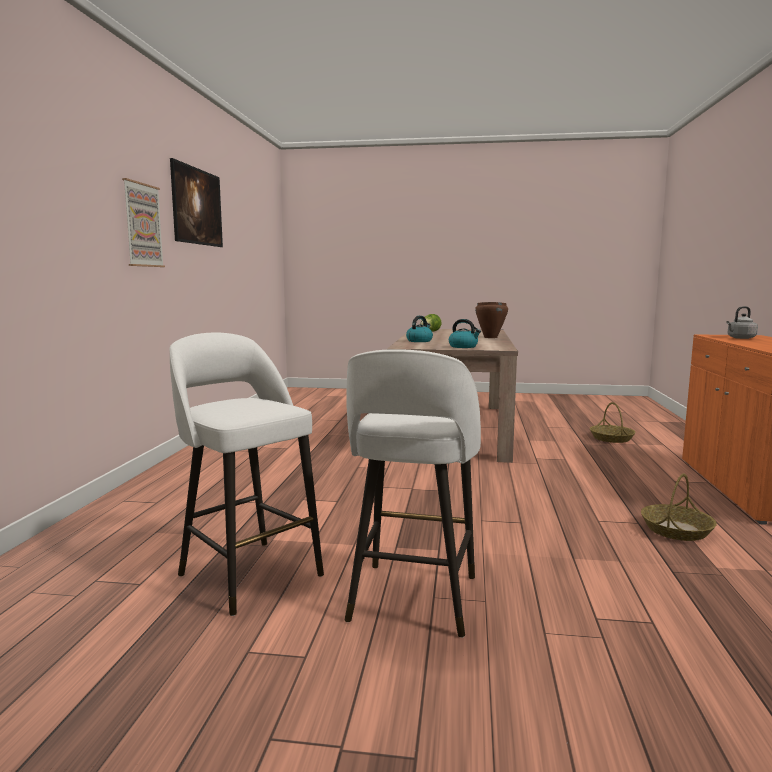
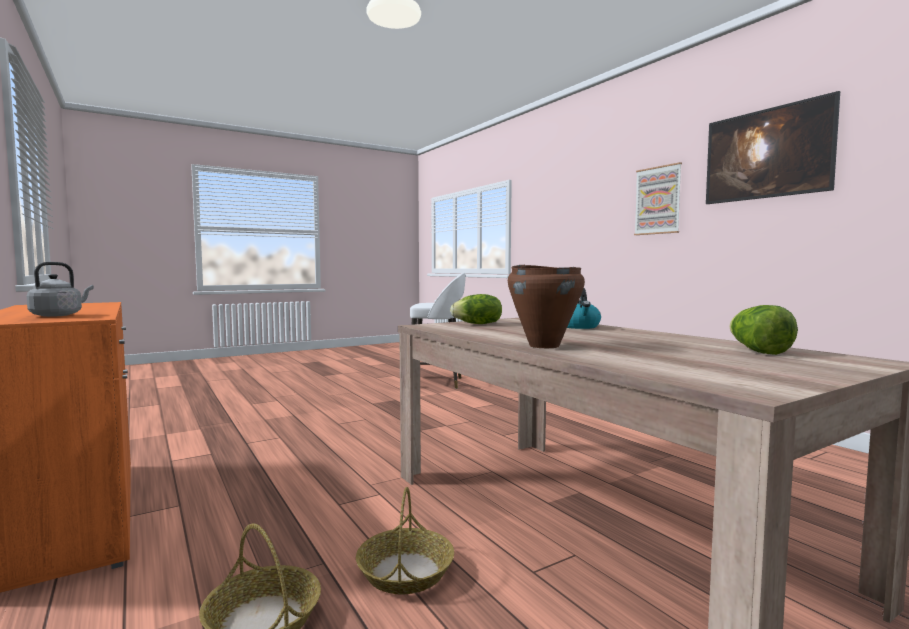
camera: 140 degrees right, 5 degrees down
white stool [345,349,481,638] -> none
kettle [449,319,481,348] -> lettuce [450,294,502,324]
basket [641,473,717,541] -> basket moved to [356,487,454,595]

